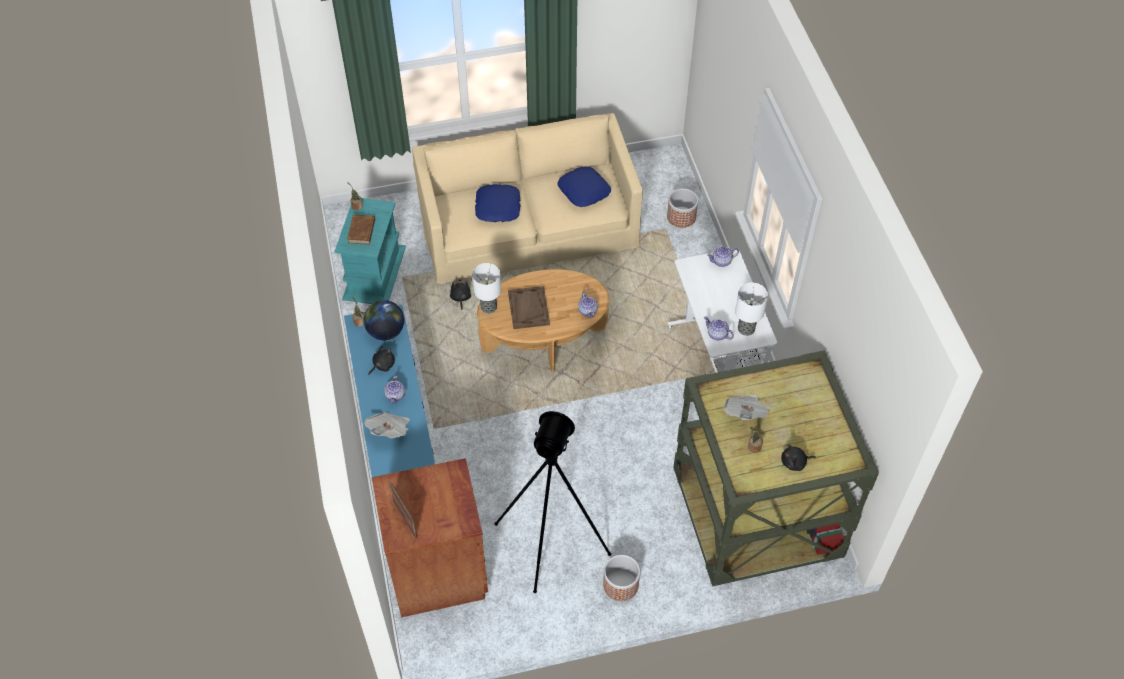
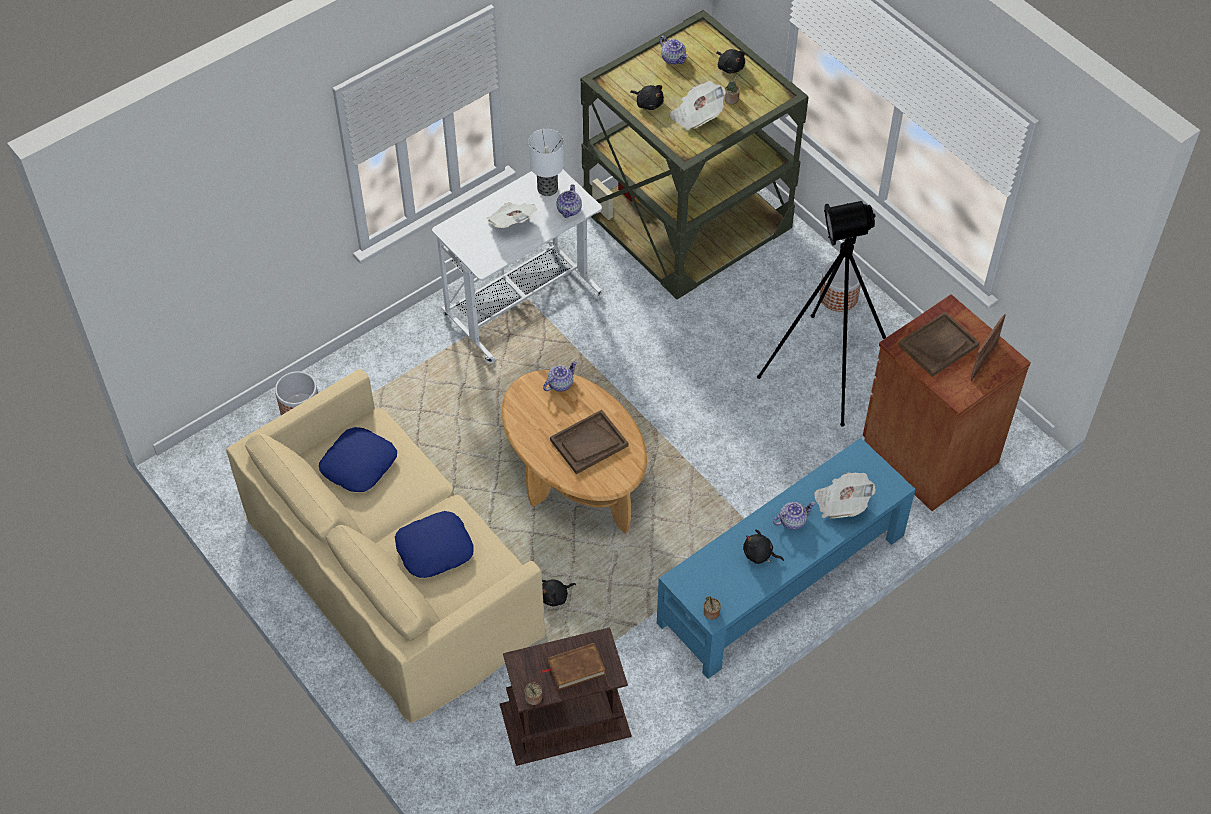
camera: 115 degrees left, 0 degrees up
turquoise side table [334,198,406,304] -> brown side table [500,627,632,766]
globe [364,300,404,340] -> none
table lamp [472,263,501,314] -> none
teapot [707,246,739,267] -> teapot moved to [659,36,688,65]
none -> newspaper [486,202,538,228]
none -> black plush toy [630,85,664,110]
none -> brown tray [898,312,980,377]

